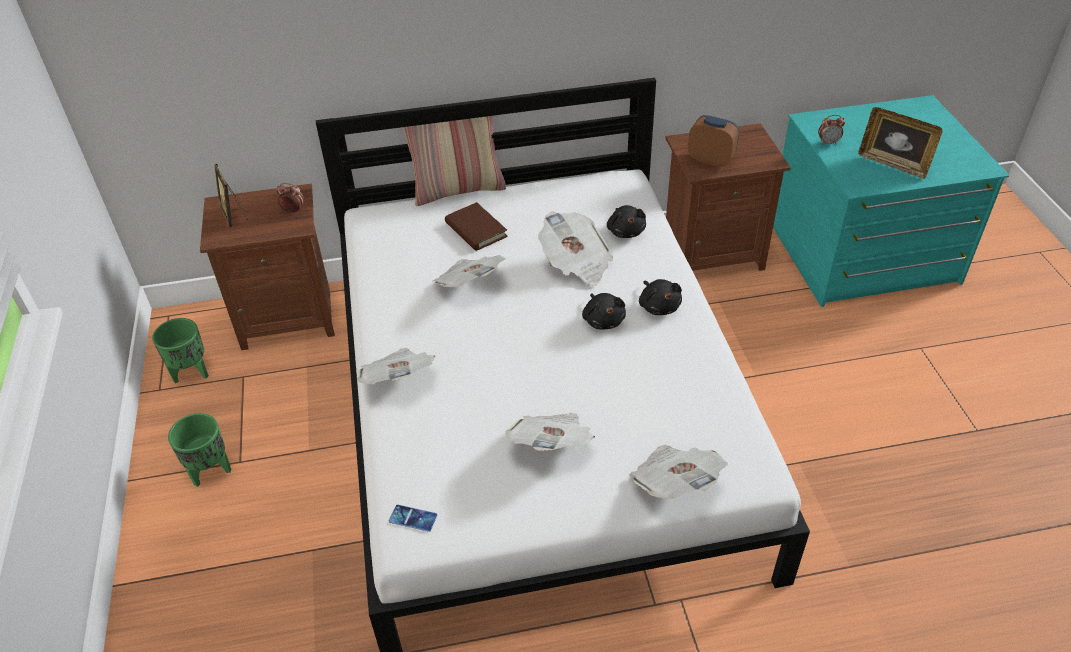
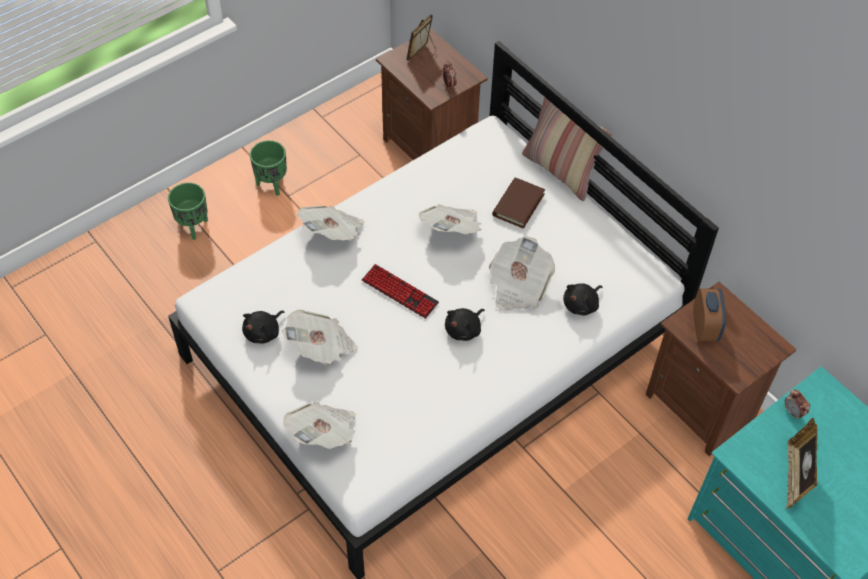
camera: 60 degrees right, 10 degrees up
green planter [152,318,209,384] -> green planter moved to [168,182,208,240]
phone [389,505,437,532] -> none
black plush toy [639,279,682,315] -> black plush toy moved to [242,311,284,343]
none -> keyboard [362,264,439,319]

